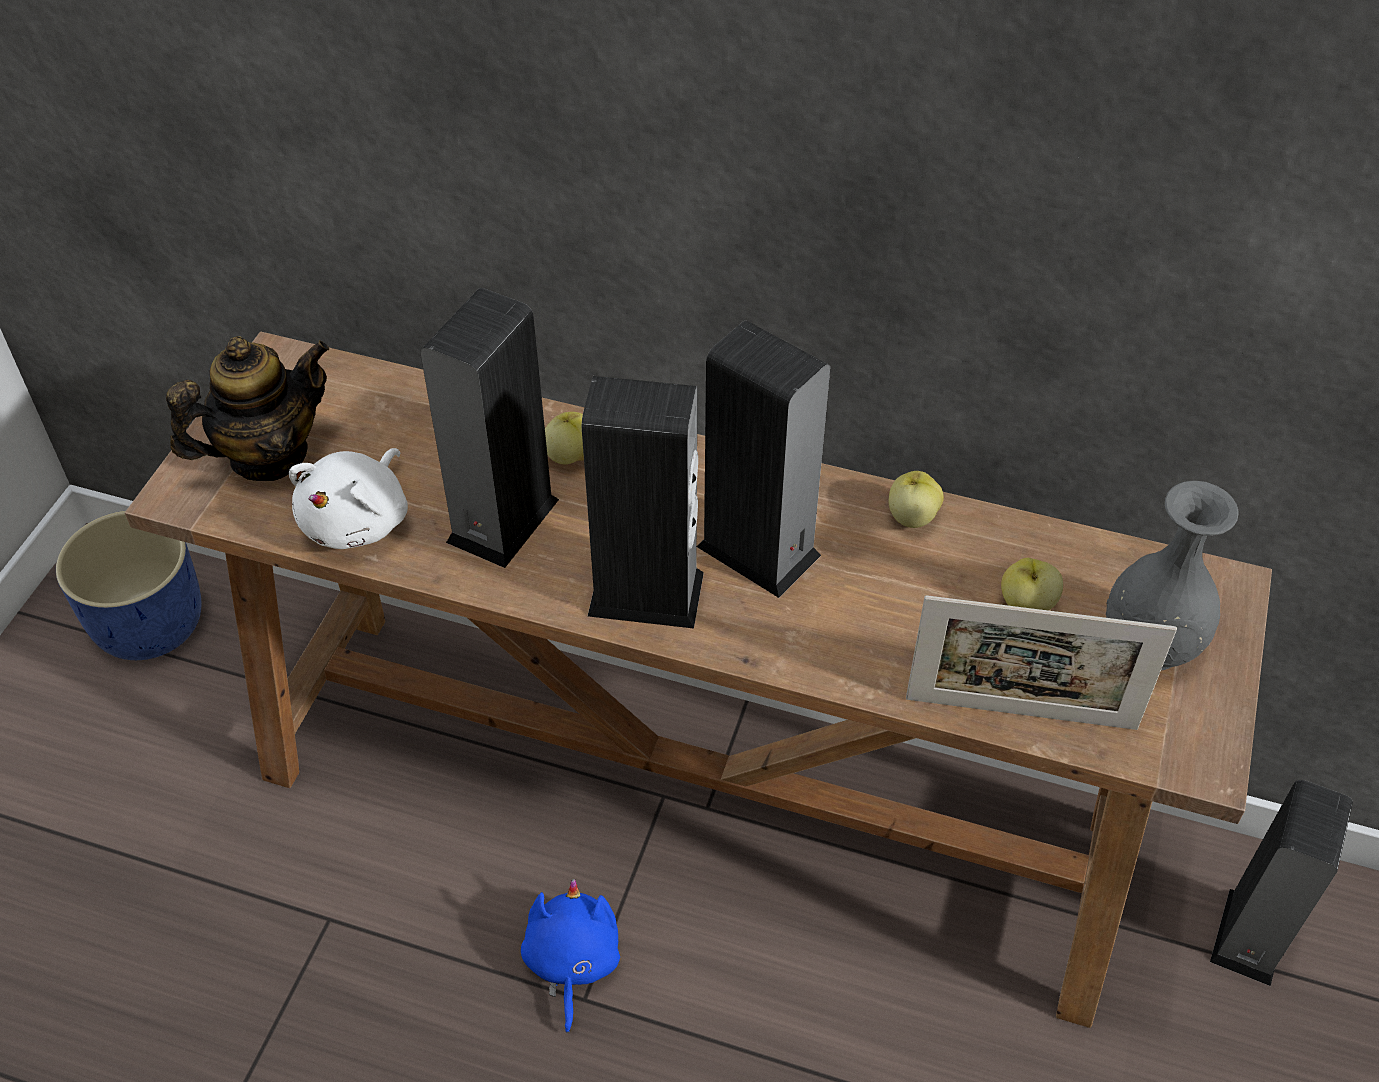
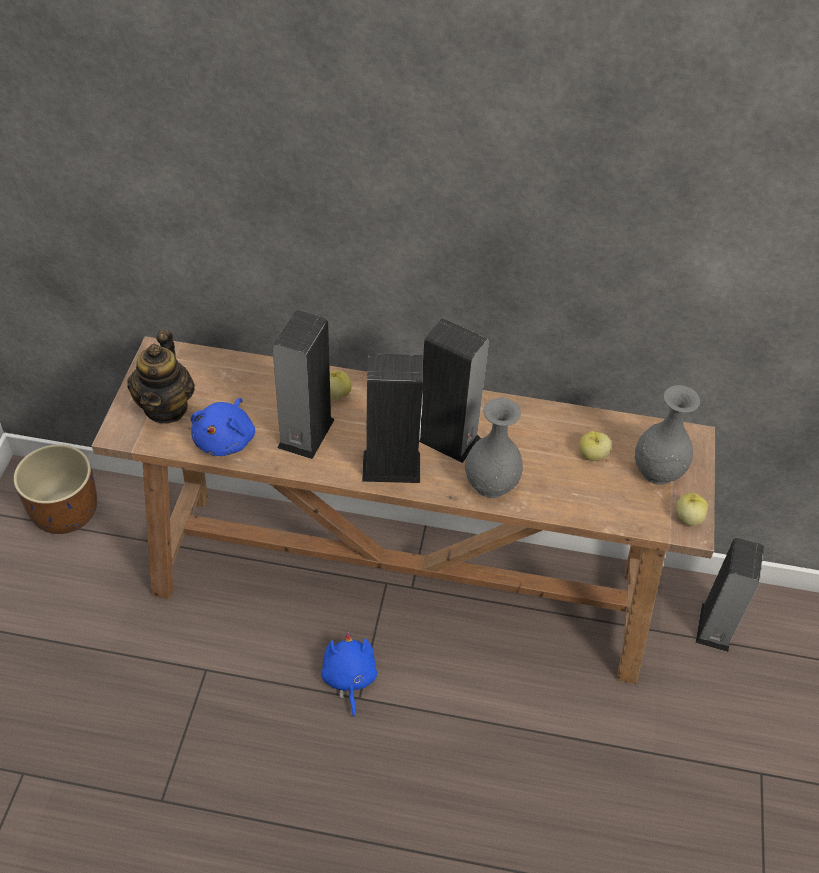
camera: 10 degrees left, 0 degrees up
blue planter [56,511,202,660] -> brown planter [13,444,97,534]
teapot [166,336,329,481] -> teapot turned 135 degrees clockwise [127,329,195,424]
white plush toy [289,448,408,549] -> blue plush toy [191,398,255,456]
apple [888,471,944,528] -> apple moved to [676,493,708,526]
picture frame [906,595,1177,730] -> none
none -> grey vase [465,398,523,498]

